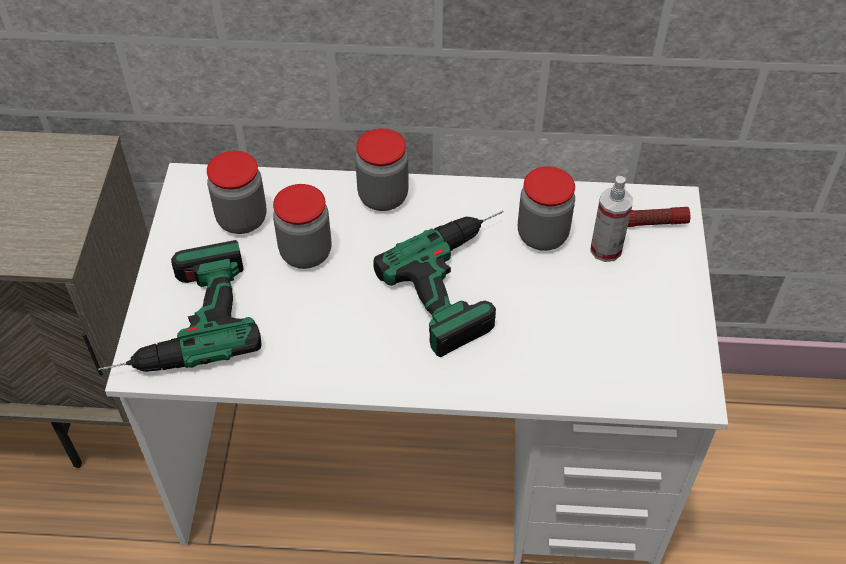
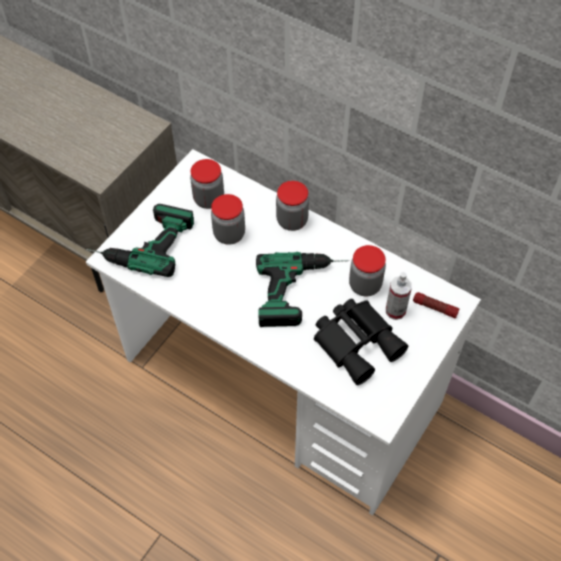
camera: 30 degrees right, 5 degrees up
none -> black binoculars [314,299,408,385]

